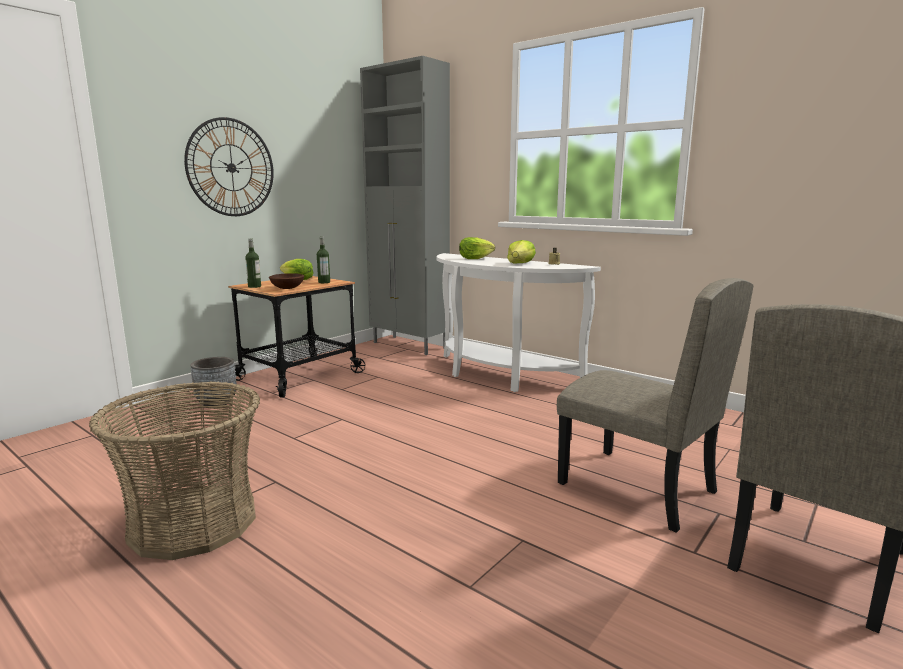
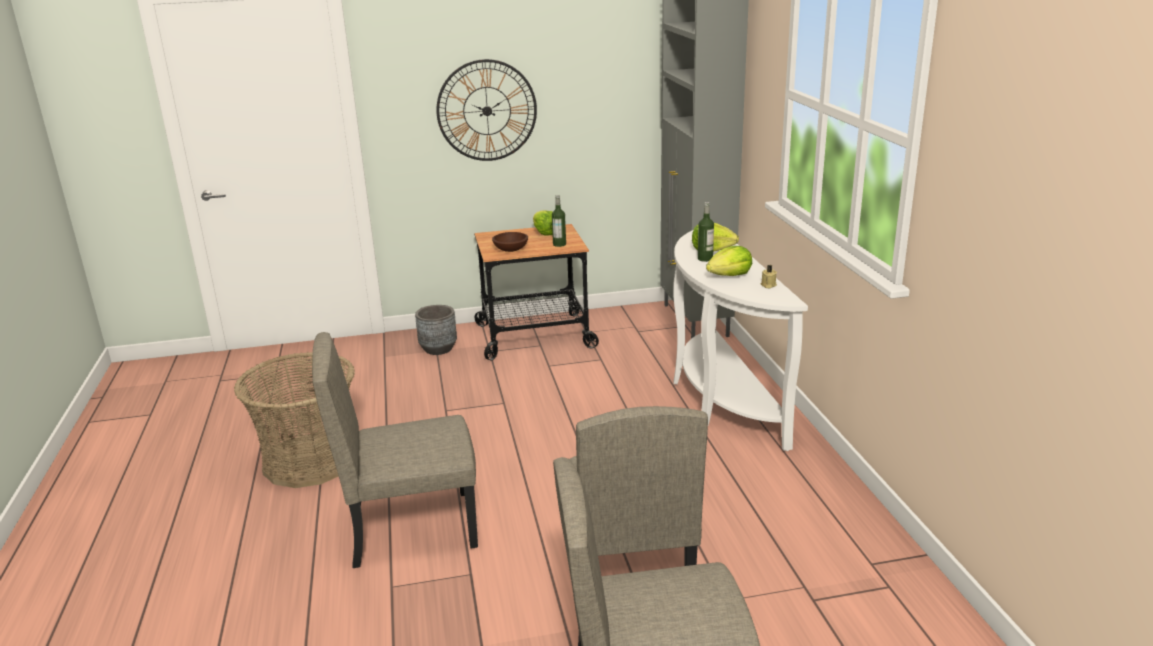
camera: 40 degrees right, 10 degrees up
bottle [245,239,261,288] -> bottle moved to [698,202,714,262]
none -> beige chair [312,332,478,568]

